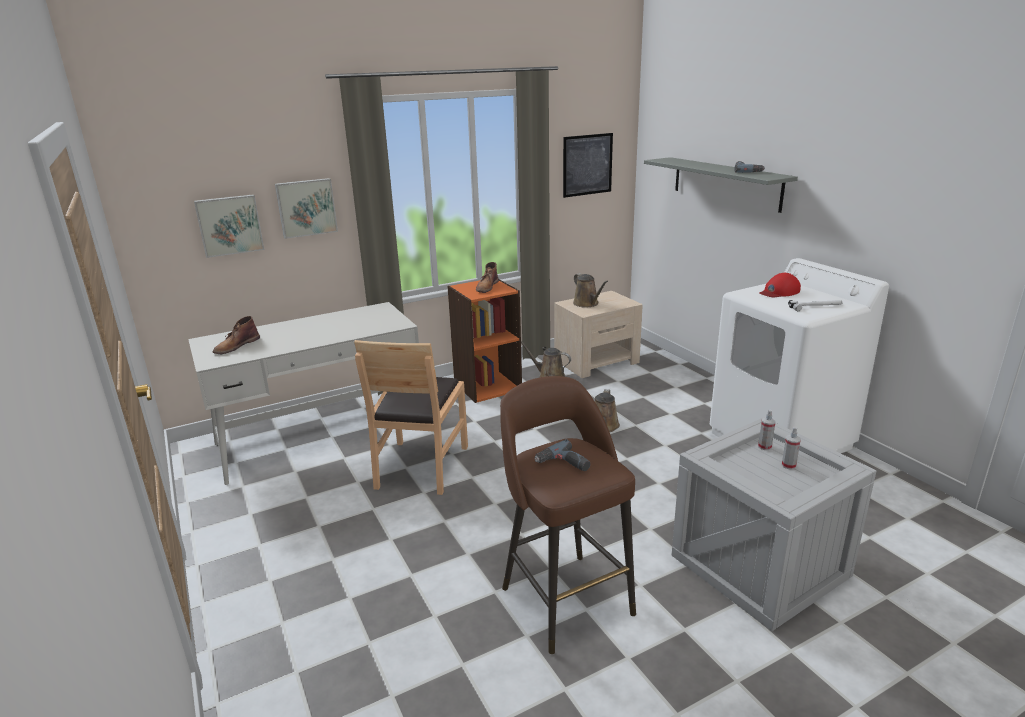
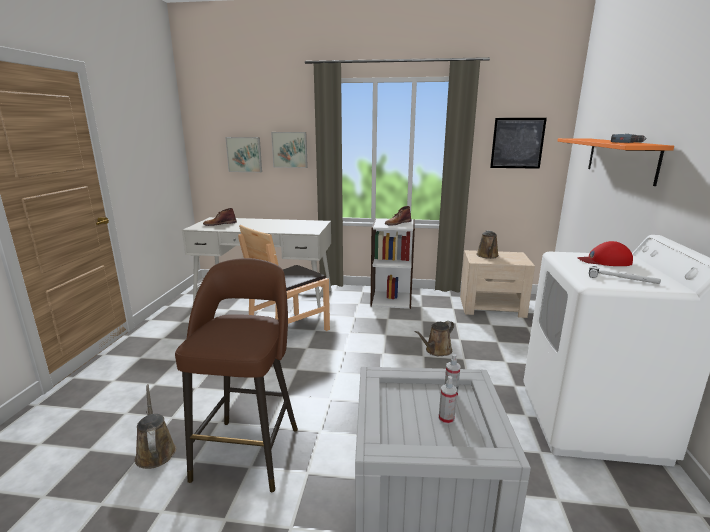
camera: 35 degrees right, 5 degrees down
orange bookcase [448,280,522,403] -> white bookcase [370,218,415,309]
brown watering can [521,341,571,377] -> brown watering can moved to [135,384,176,469]
power drill [534,439,590,471] -> none
grey shelf [644,157,798,213] -> orange shelf [557,138,674,186]

